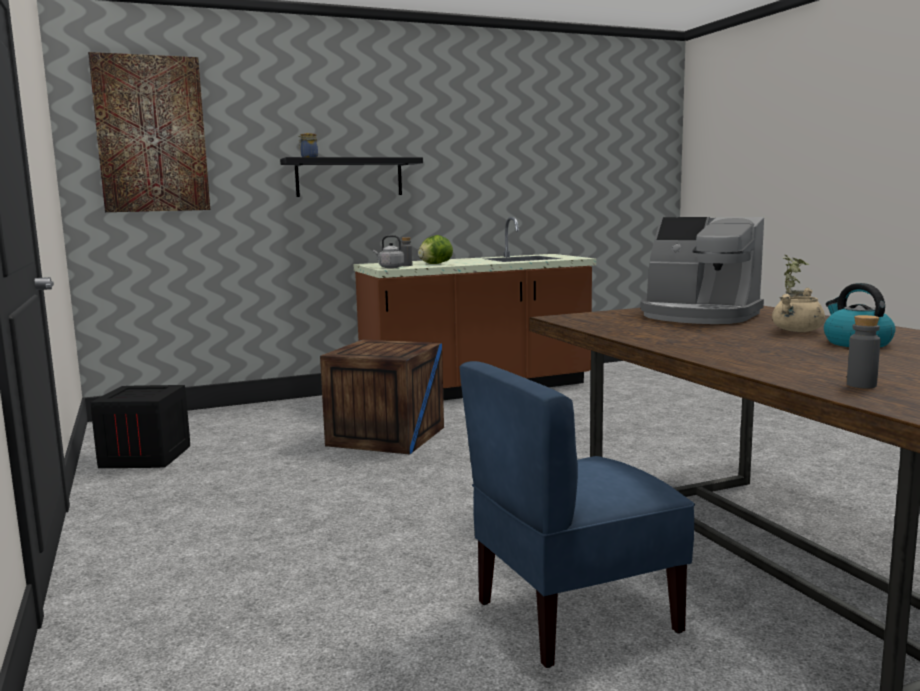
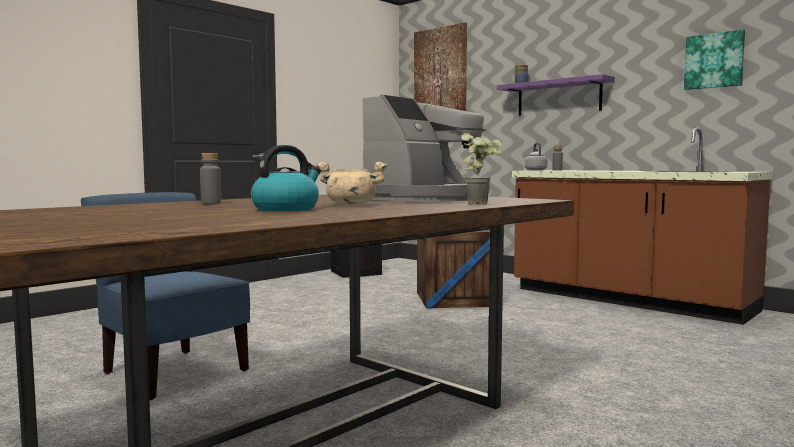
camera: 65 degrees right, 5 degrees down
black shelf [280,157,423,197] -> purple shelf [497,74,614,116]
lettuce [418,235,453,264] -> none
coffee machine [641,217,764,324] -> coffee machine turned 150 degrees counterclockwise [363,95,490,202]
grey bottle [847,315,881,388] -> grey bottle moved to [200,153,221,204]
none -> picture [684,29,745,90]

